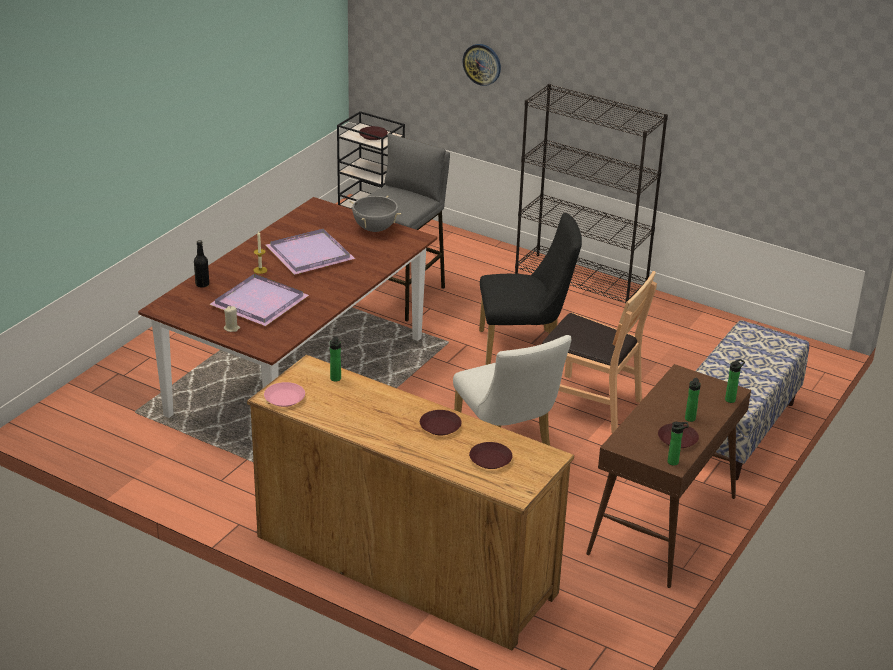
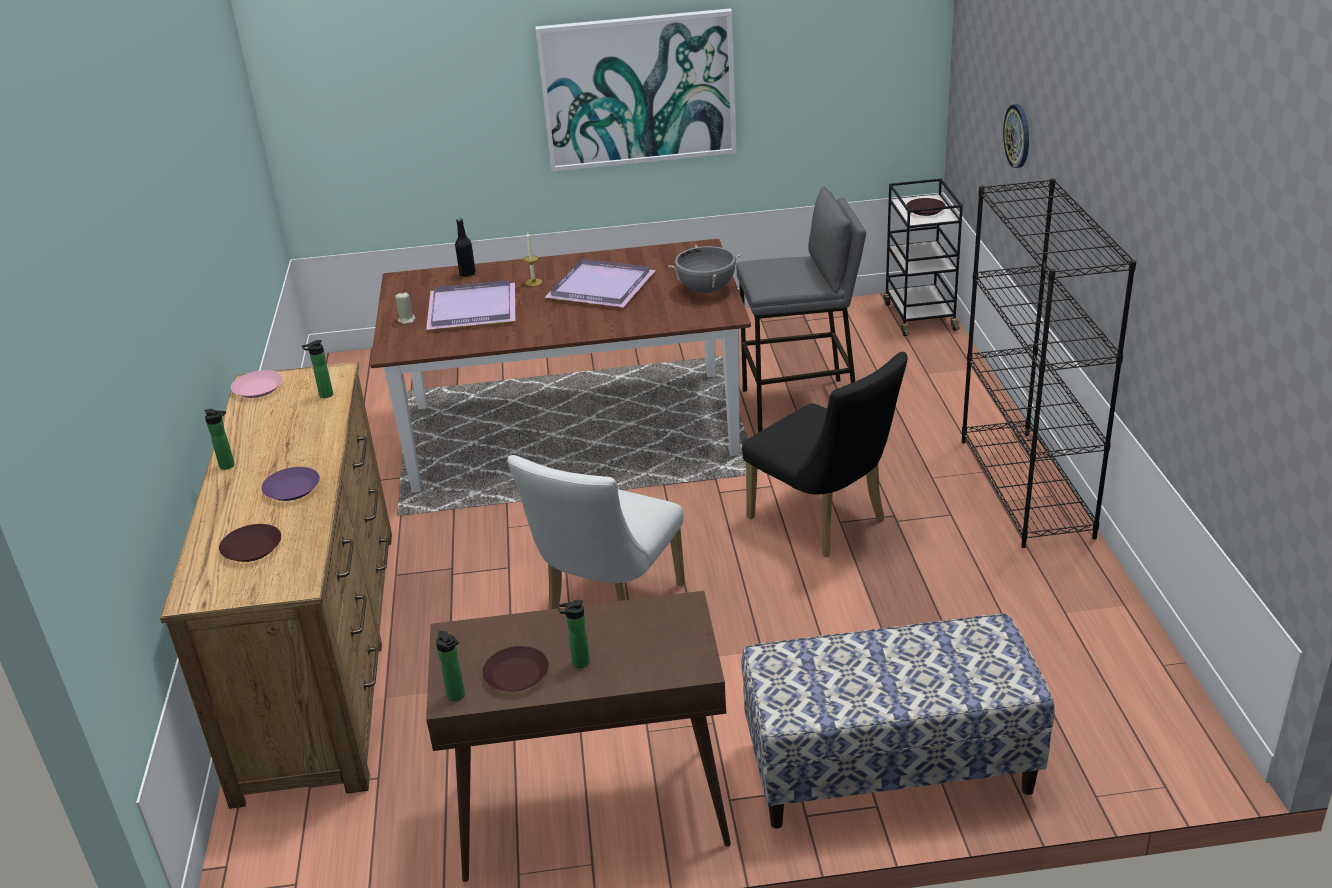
camera: 55 degrees right, 0 degrees up
brown plate [420,410,462,435] -> purple plate [261,467,320,501]
brown chair [542,271,657,433] -> none
bottle [725,359,745,403] -> bottle moved to [204,409,234,470]
none -> picture [535,9,737,172]

